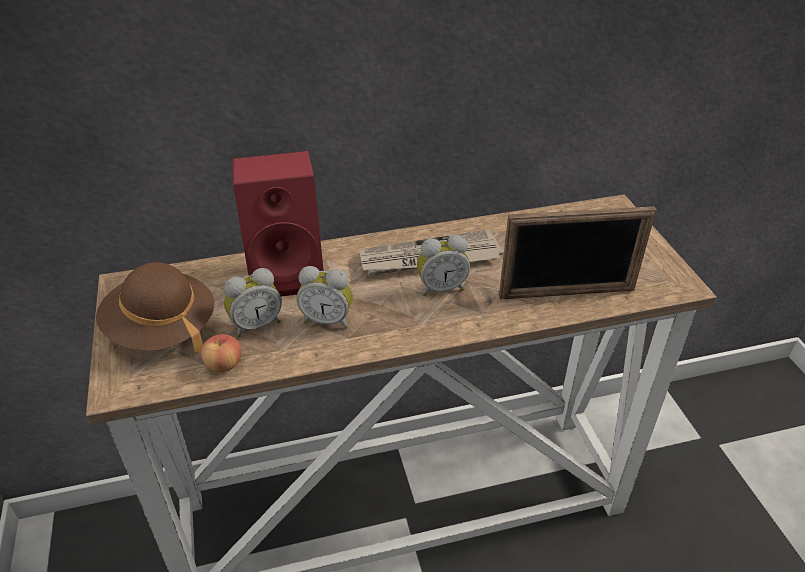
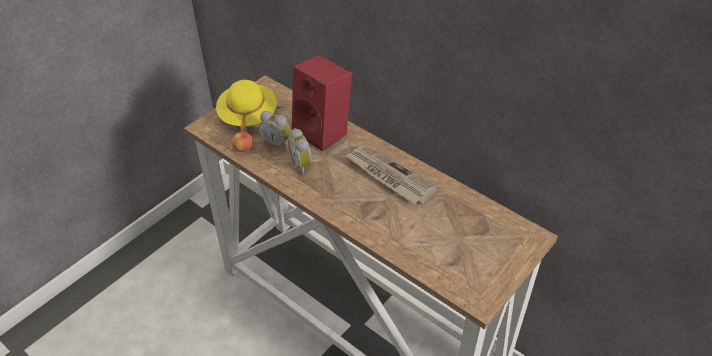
camera: 55 degrees right, 5 degrees up
brown hat [96,262,215,353] -> yellow hat [216,80,277,132]
alarm clock [417,235,470,296] -> none
picture frame [499,206,656,299] -> none

